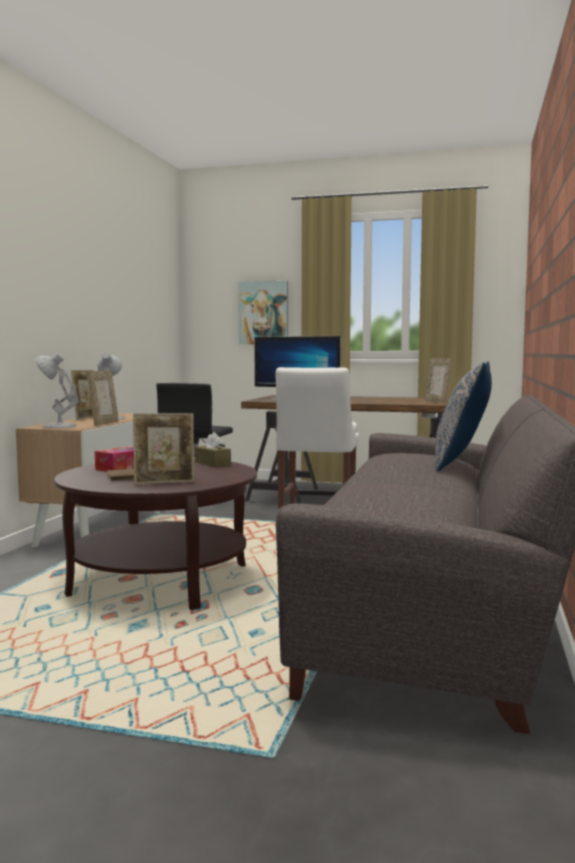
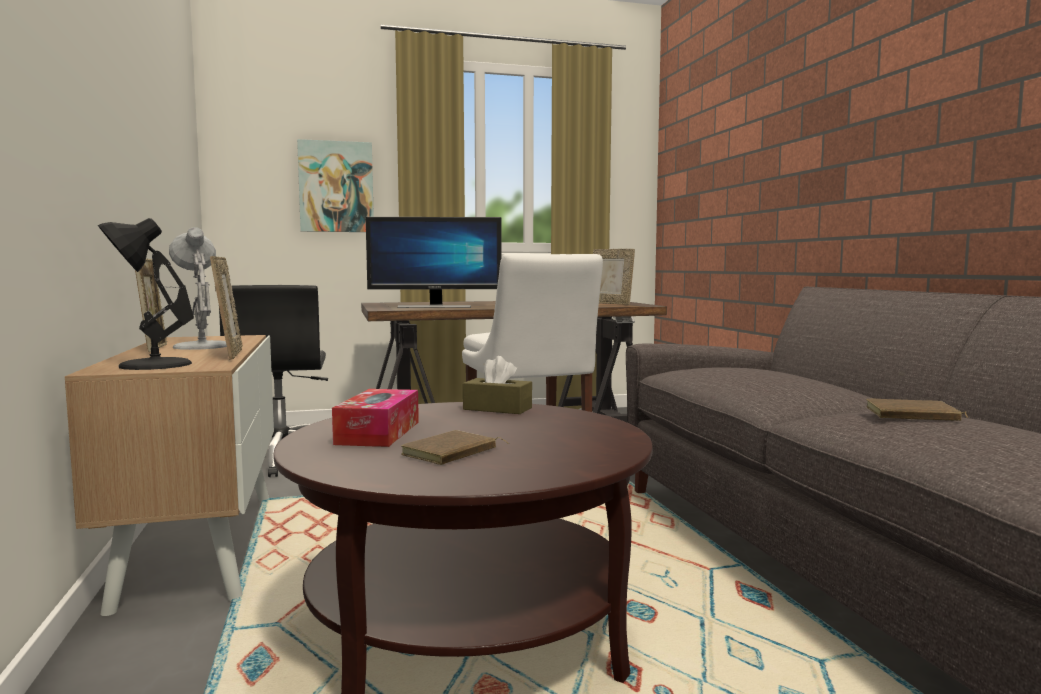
camera: 30 degrees left, 0 degrees up
white table lamp [35,353,79,428] -> black table lamp [98,218,194,370]
picture frame [133,413,194,485] -> none
pillow [435,361,492,471] -> none
none -> brown book [866,399,968,421]

